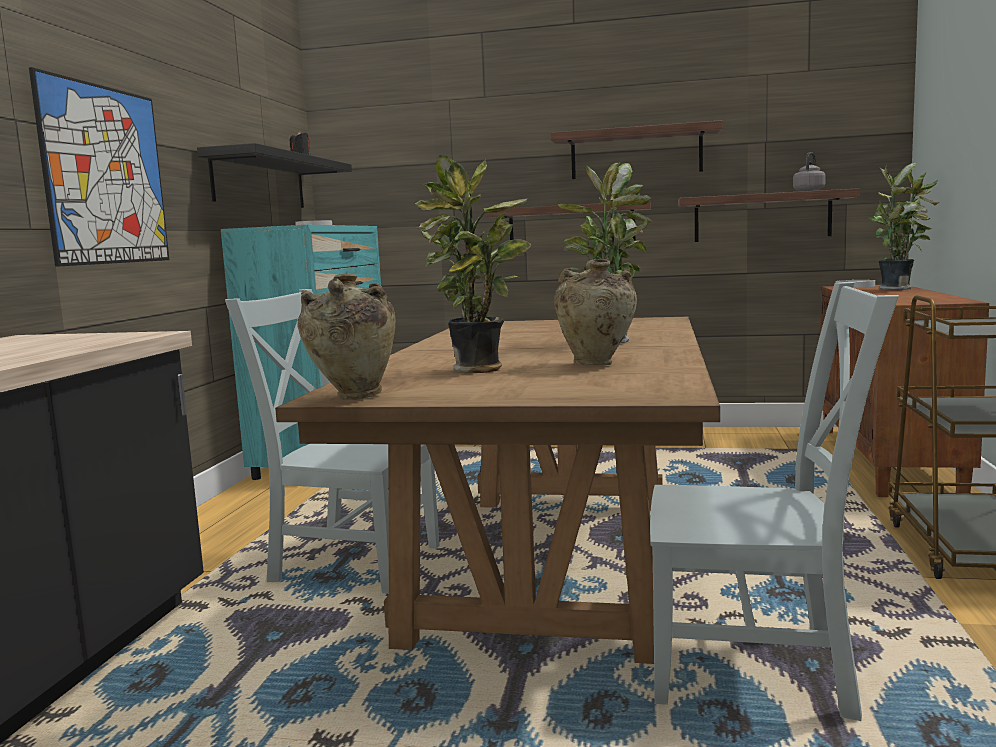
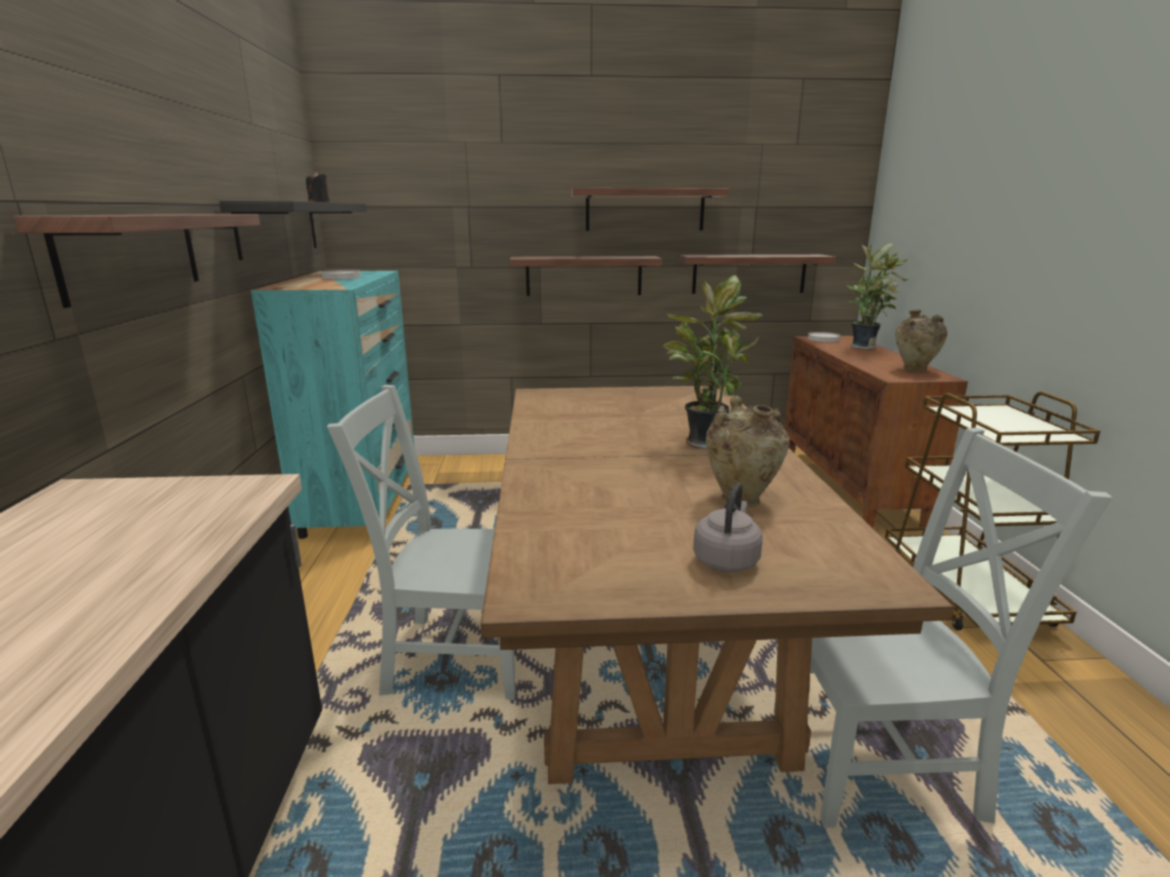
camera: 15 degrees left, 10 degrees up
picture [29,67,169,267] -> shelf [13,214,260,308]
beige vase [297,274,396,400] -> beige vase moved to [895,310,947,371]
potted plant [415,155,531,373] -> none
grey kettle [793,152,826,191] -> grey kettle moved to [693,483,763,572]

